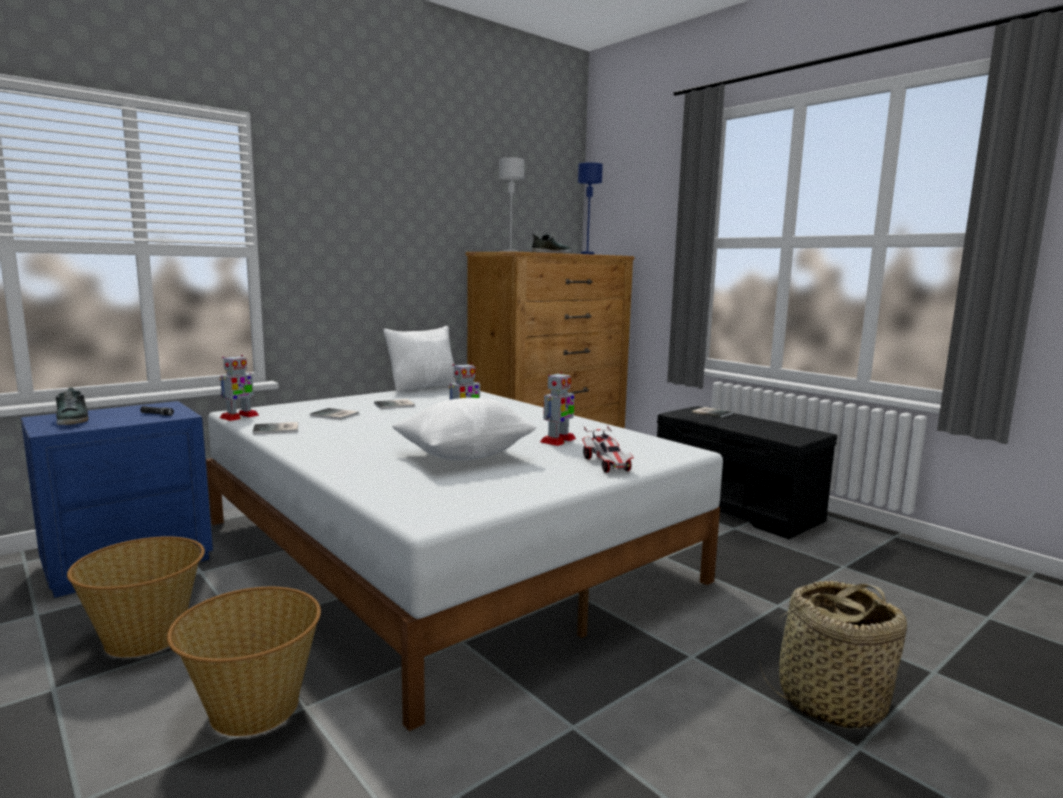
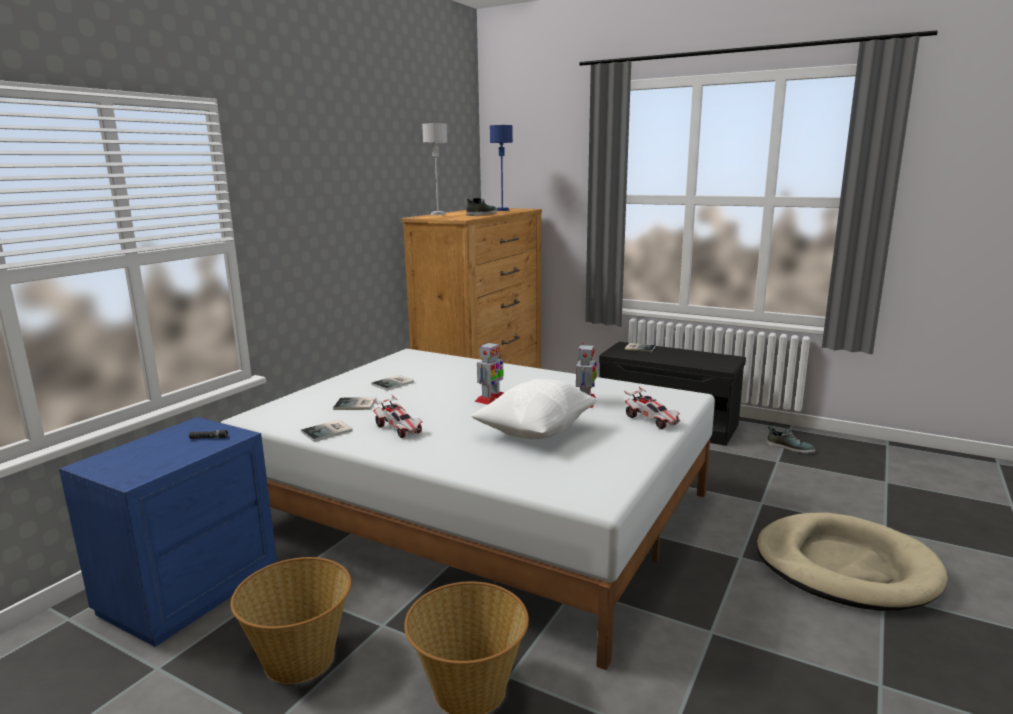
camera: 20 degrees left, 5 degrees up
shoe [56,388,88,425] -> shoe moved to [767,426,816,453]
toy robot [219,355,259,421] -> none
white pillow [383,326,456,392] -> none
basket [759,581,907,730] -> beige dog bed [757,513,948,611]
none -> toy car [373,395,423,438]

